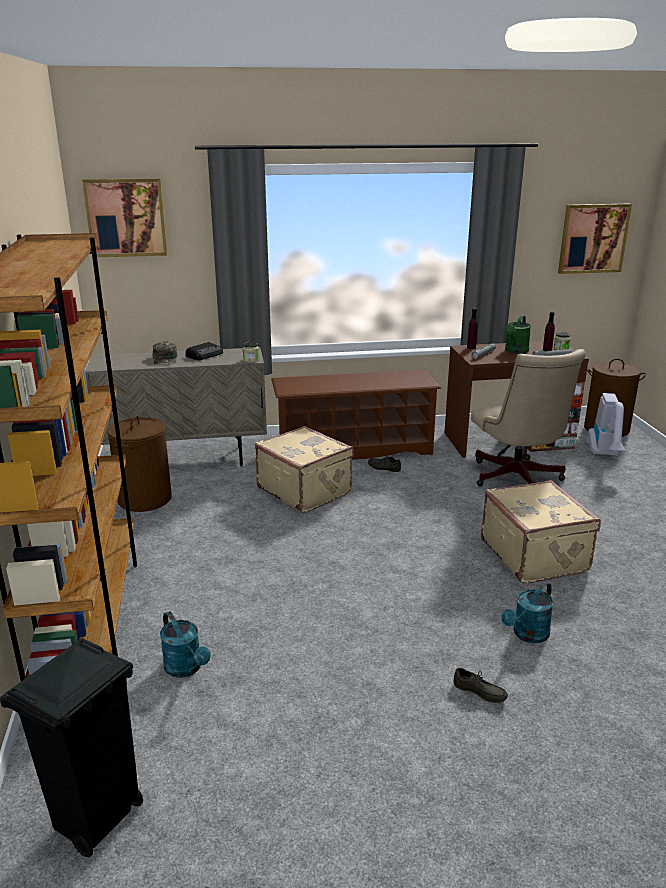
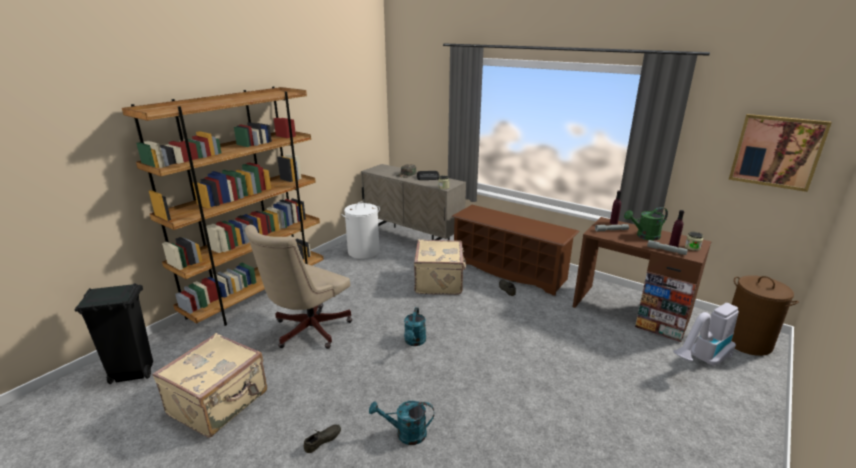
camera: 45 degrees right, 0 degrees up
picture [82,178,167,257] -> none
brown laundry basket [107,416,172,512] -> white laundry basket [342,202,380,259]
turquoise watering can [160,611,211,678] -> turquoise watering can moved to [404,307,426,346]
grey shoe [454,668,508,703] -> grey shoe turned 120 degrees counterclockwise [304,424,341,453]
beige office chair [471,349,586,486] -> beige office chair moved to [245,225,352,349]
beige suitcase [481,480,601,584] -> beige suitcase moved to [152,333,267,438]

